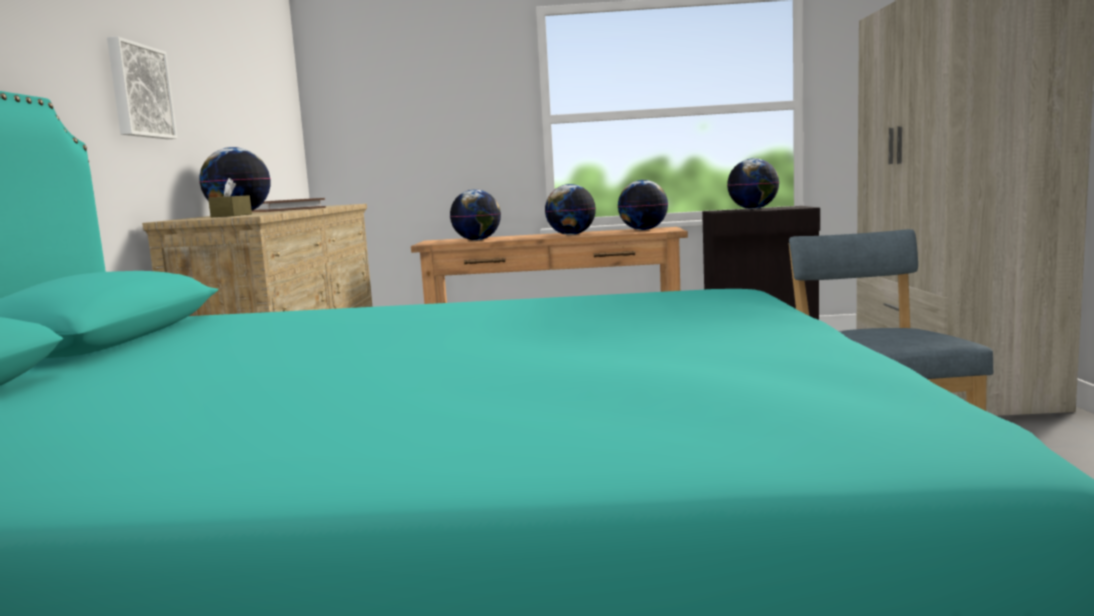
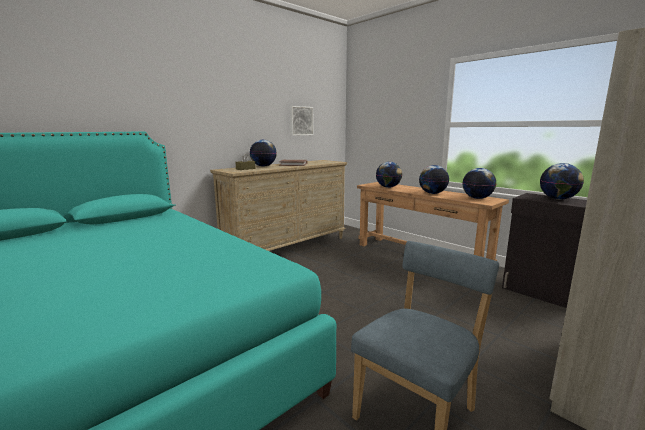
camera: 45 degrees right, 5 degrees up
picture [107,37,177,139] -> picture moved to [290,106,314,136]

